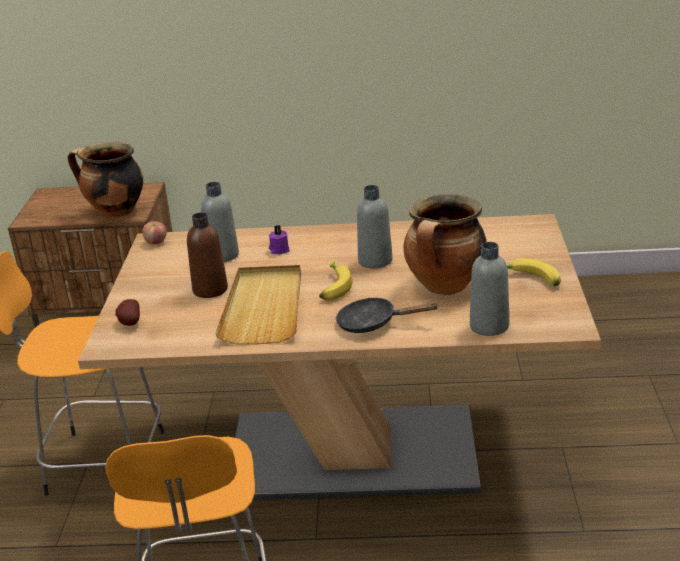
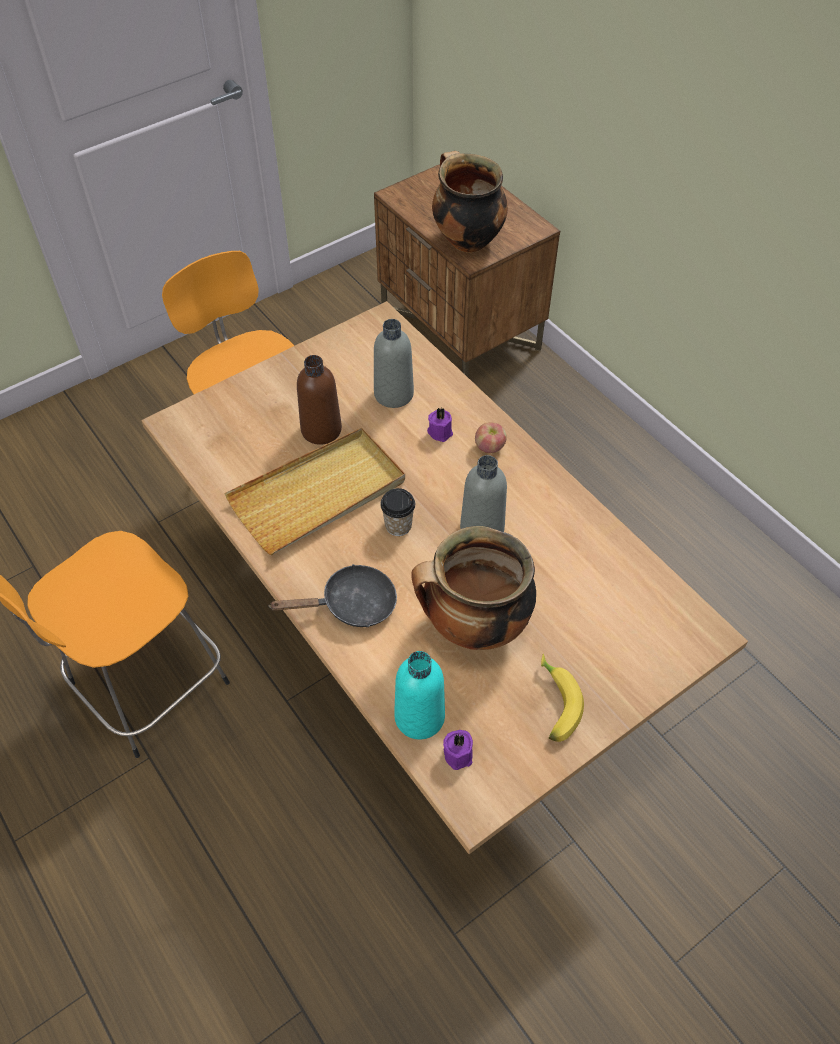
camera: 50 degrees right, 25 degrees up
potato [115,299,140,326] -> none
apple [142,221,167,244] -> apple moved to [475,422,507,453]
banana [319,261,353,301] -> cup [380,488,415,536]
black frying pan [336,298,439,333] -> black frying pan turned 105 degrees clockwise [269,564,397,627]
grey bottle [470,242,509,336] -> turquoise bottle [394,651,445,740]
none -> purple candle [443,730,473,770]

